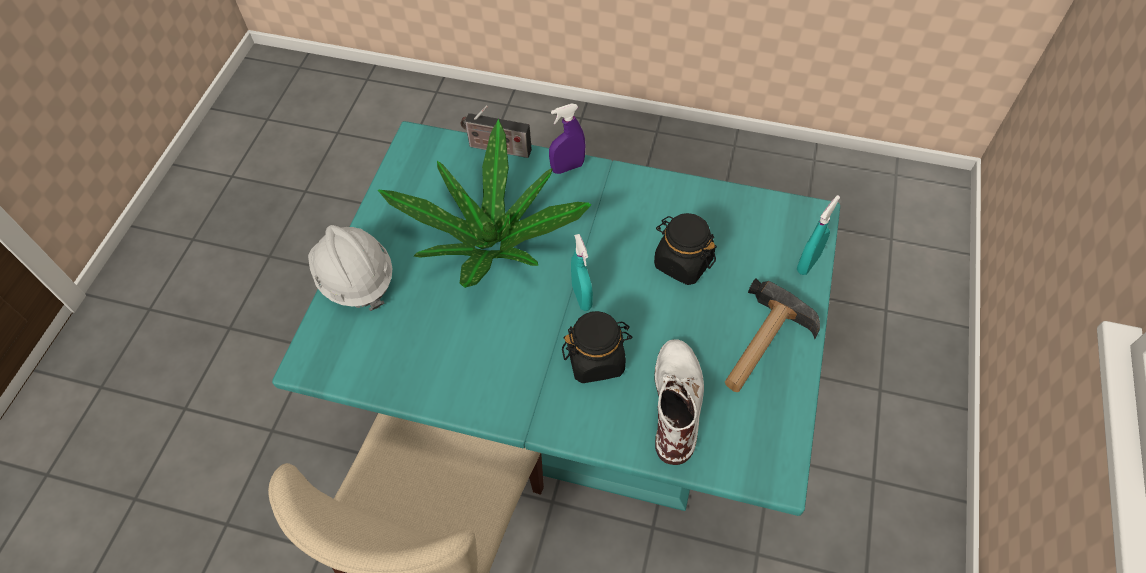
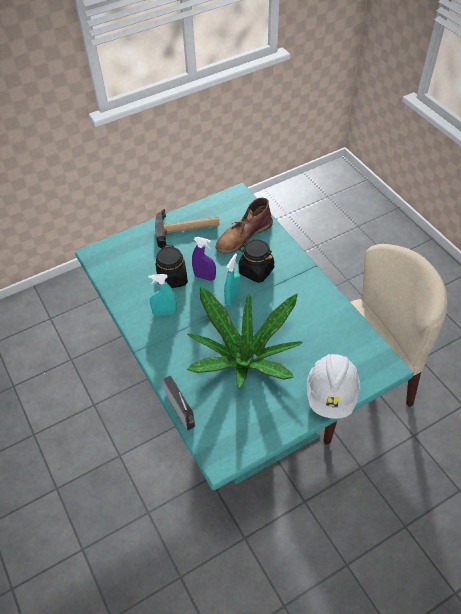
camera: 135 degrees left, 5 degrees down
purple spray bottle [549,104,585,174] -> purple spray bottle moved to [192,237,216,281]
white boot [654,339,704,465] -> brown boot [215,198,273,254]
turquoise spray bottle [797,195,840,275] -> turquoise spray bottle moved to [148,274,177,316]

